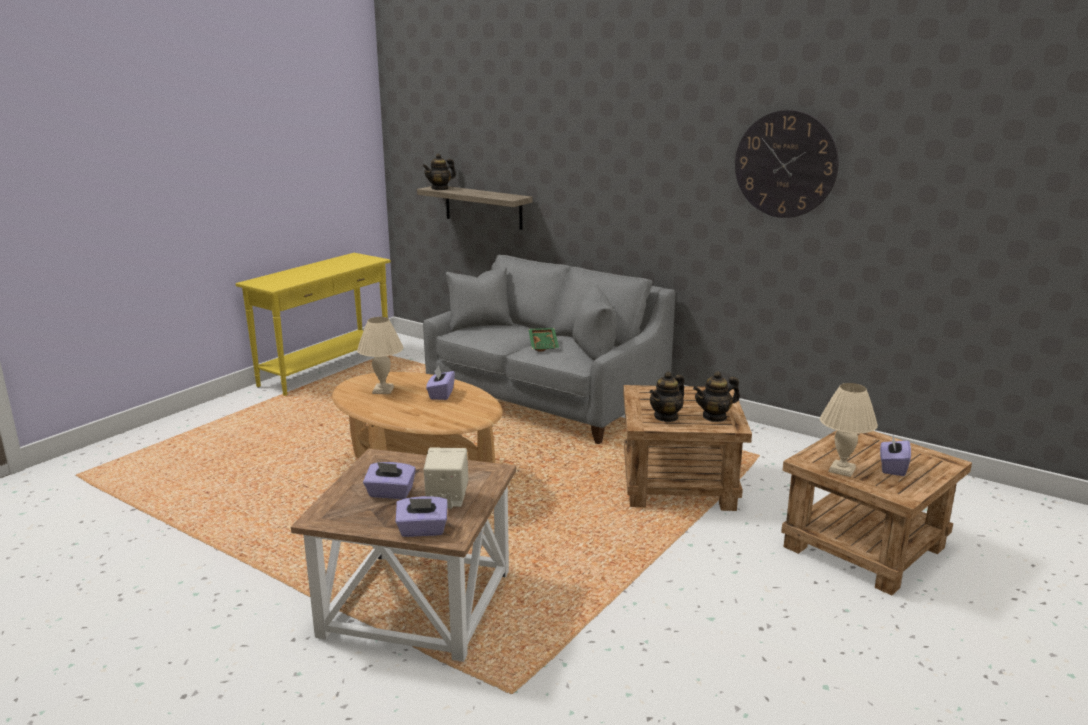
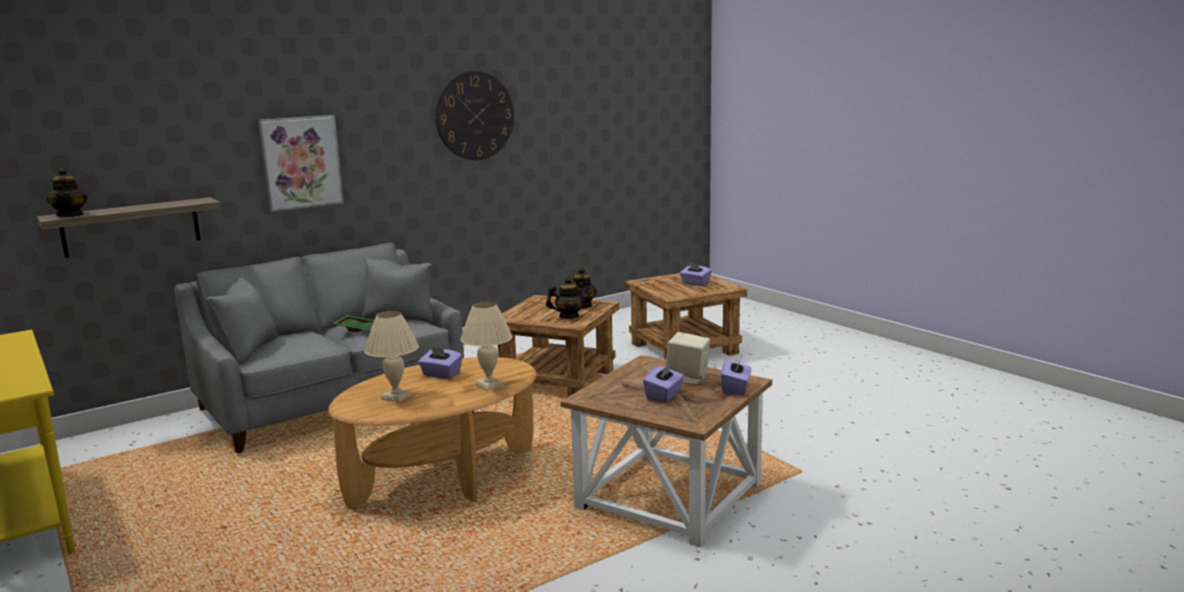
camera: 70 degrees left, 5 degrees down
teapot [650,372,684,422] -> teapot turned 75 degrees counterclockwise [546,277,590,319]
beige table lamp [820,383,878,477] -> beige table lamp moved to [460,301,513,391]
none -> picture [258,115,344,212]

